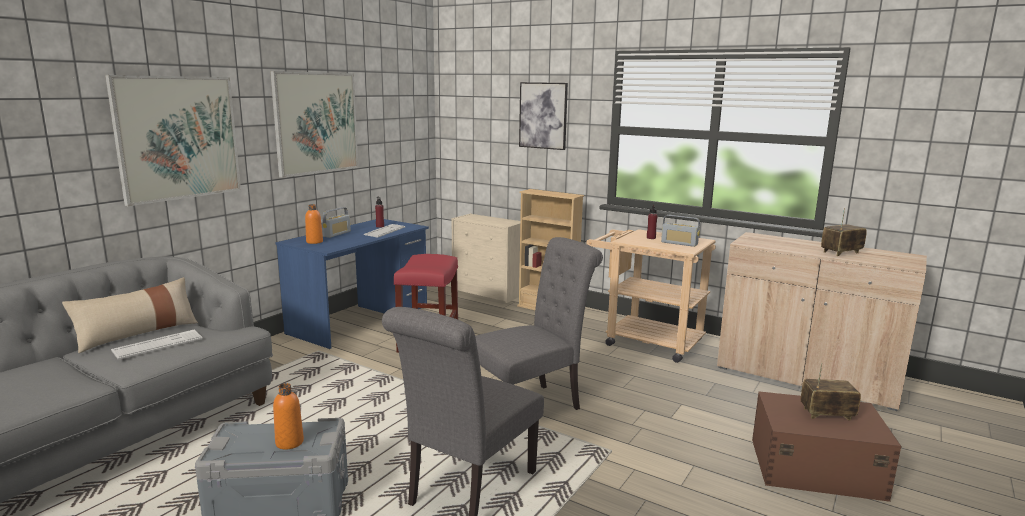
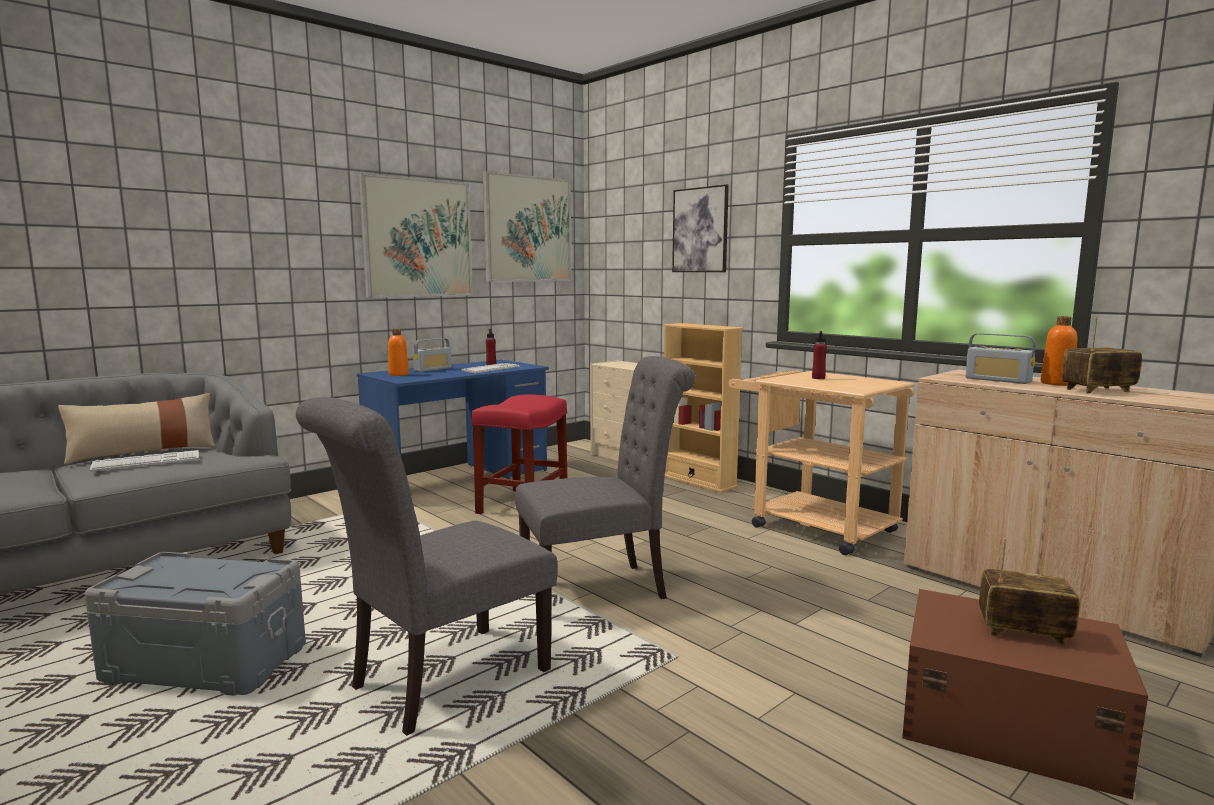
camera: 15 degrees right, 5 degrees down
picture [105,75,241,206] -> picture moved to [483,171,572,282]
orange bottle [273,383,304,450] -> orange bottle moved to [1041,316,1078,386]
radio [661,215,700,247] -> radio moved to [966,333,1036,384]

